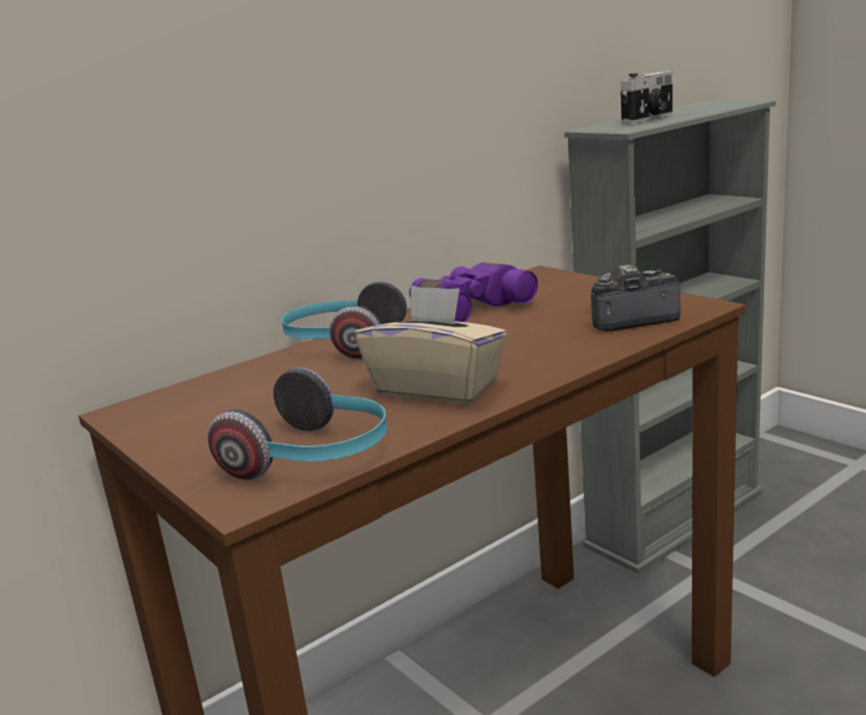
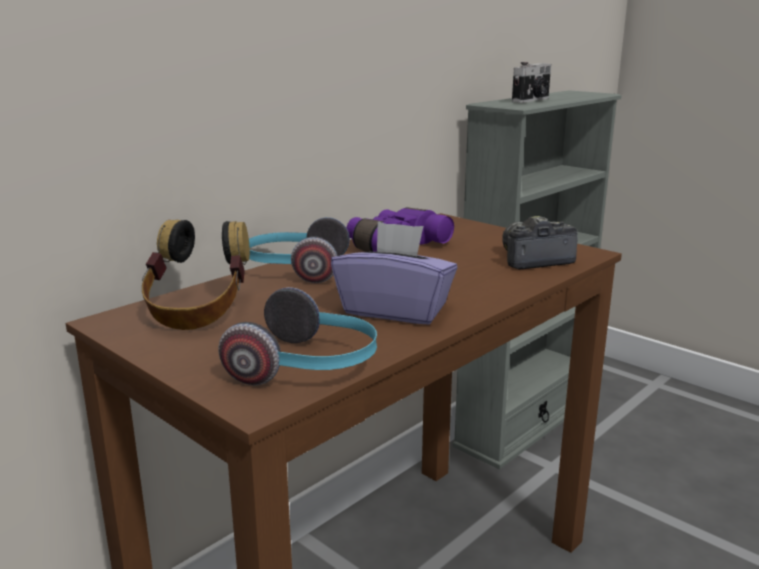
camera: 10 degrees left, 0 degrees up
beige tissue box [356,285,507,404] -> purple tissue box [331,221,458,325]
none -> headphones [142,220,250,330]

